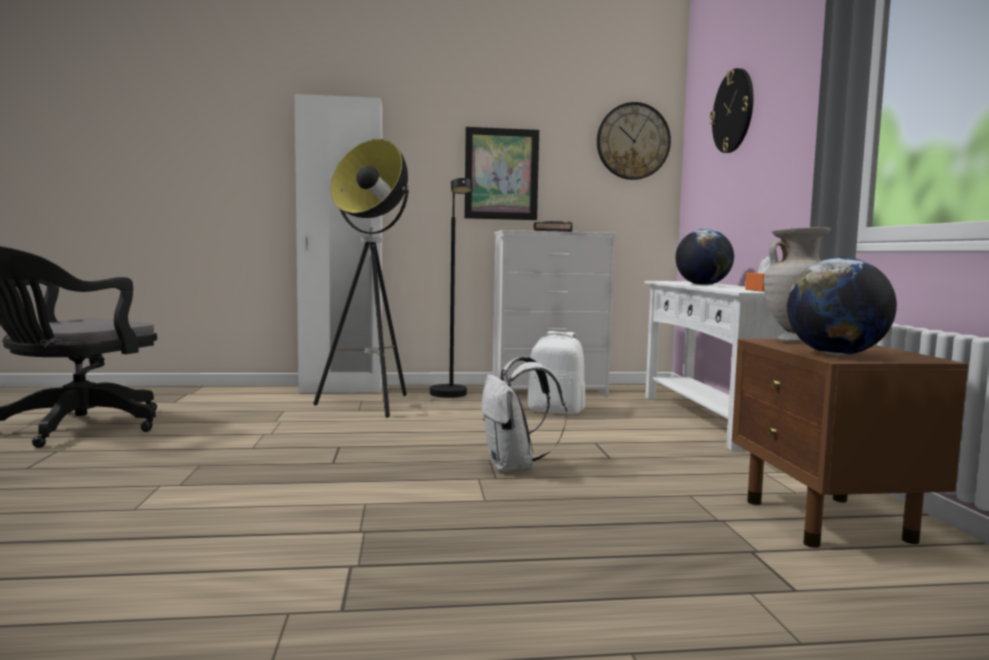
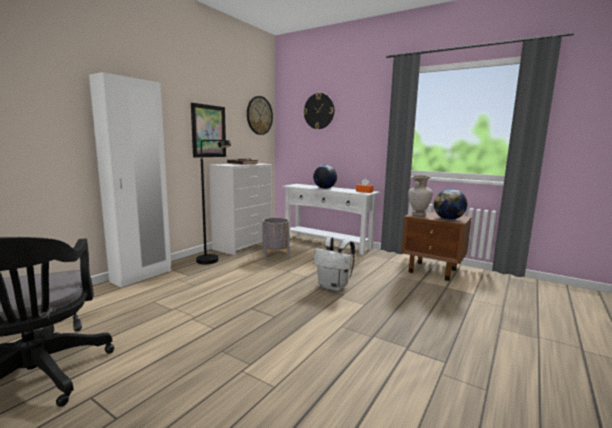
camera: 50 degrees left, 5 degrees up
floor lamp [313,139,409,418] -> none
white backpack [527,331,585,414] -> grey planter [262,218,290,260]

